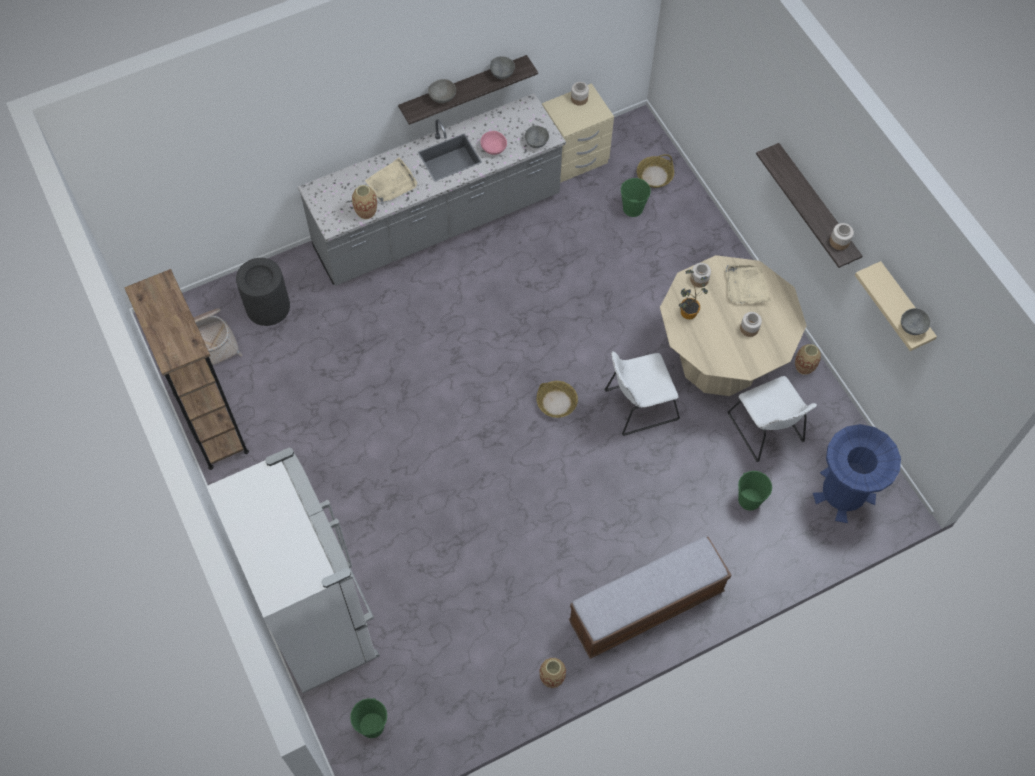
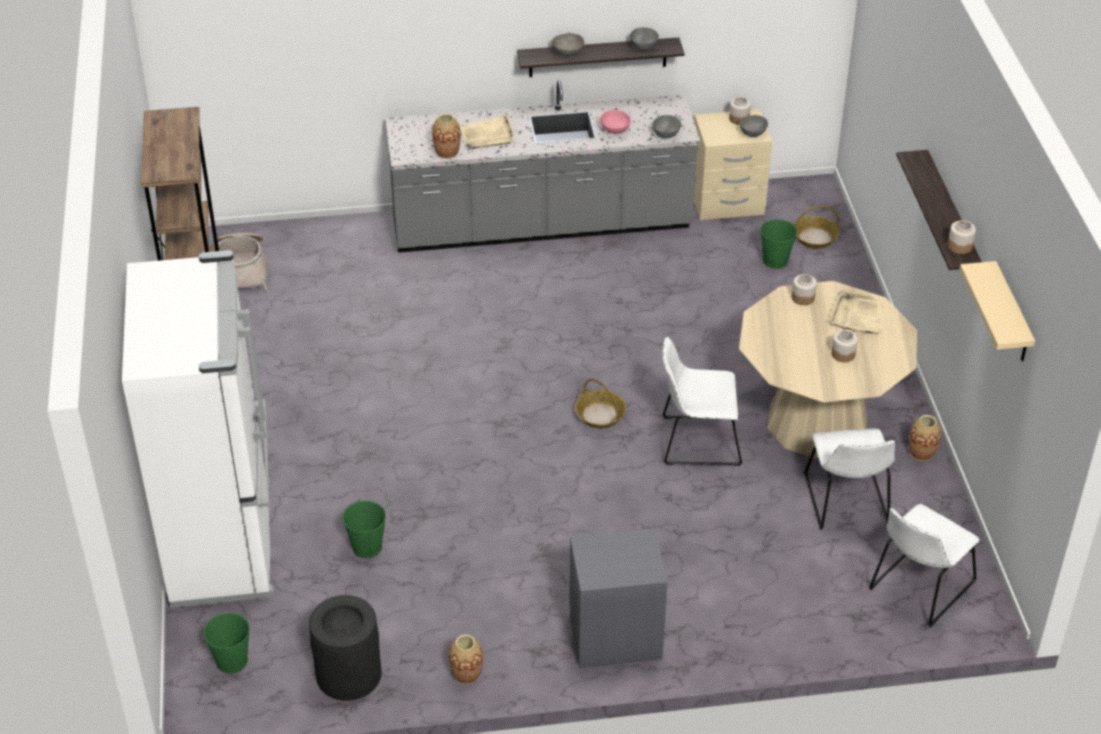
camera: 20 degrees right, 20 degrees down
black trash can [236,258,290,326] -> black trash can moved to [309,595,381,701]
bench [569,537,732,659] -> grey nightstand [569,528,668,668]
potted plant [679,270,708,319] -> none
green bucket [738,471,772,511] -> green bucket moved to [342,499,386,558]
blue trash can [813,424,901,523] -> white chair [869,504,980,627]
grey bowl [901,308,931,335] -> grey bowl moved to [739,115,768,137]

